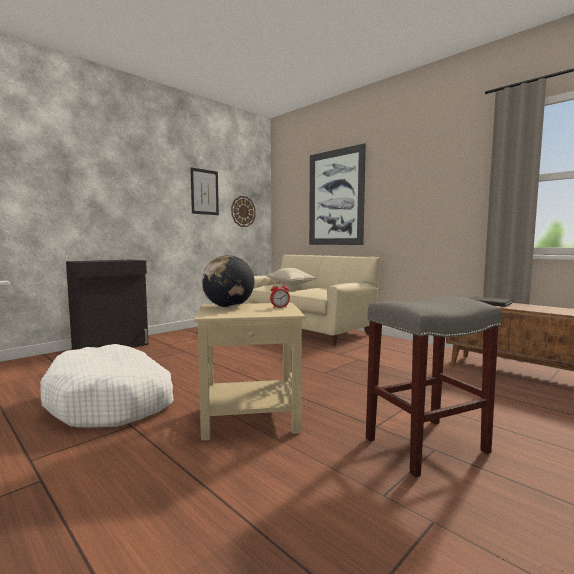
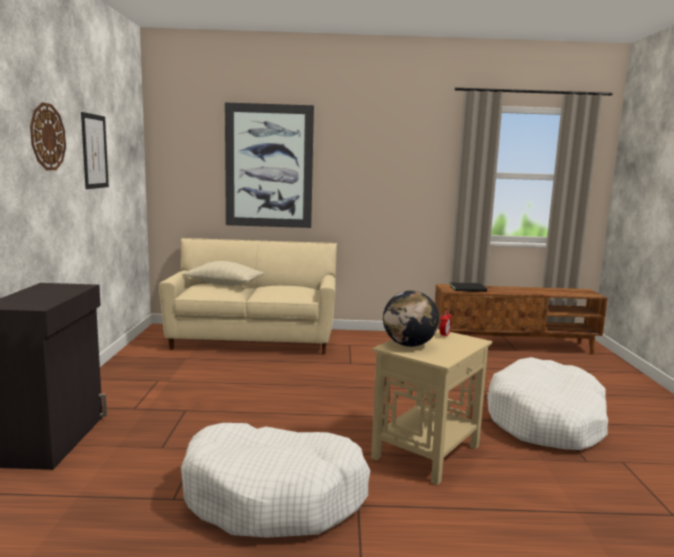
camera: 45 degrees left, 5 degrees up
wall clock [231,196,256,227] -> wall clock moved to [30,102,66,170]
grey stool [366,297,501,478] -> white dog bed [487,357,608,450]

